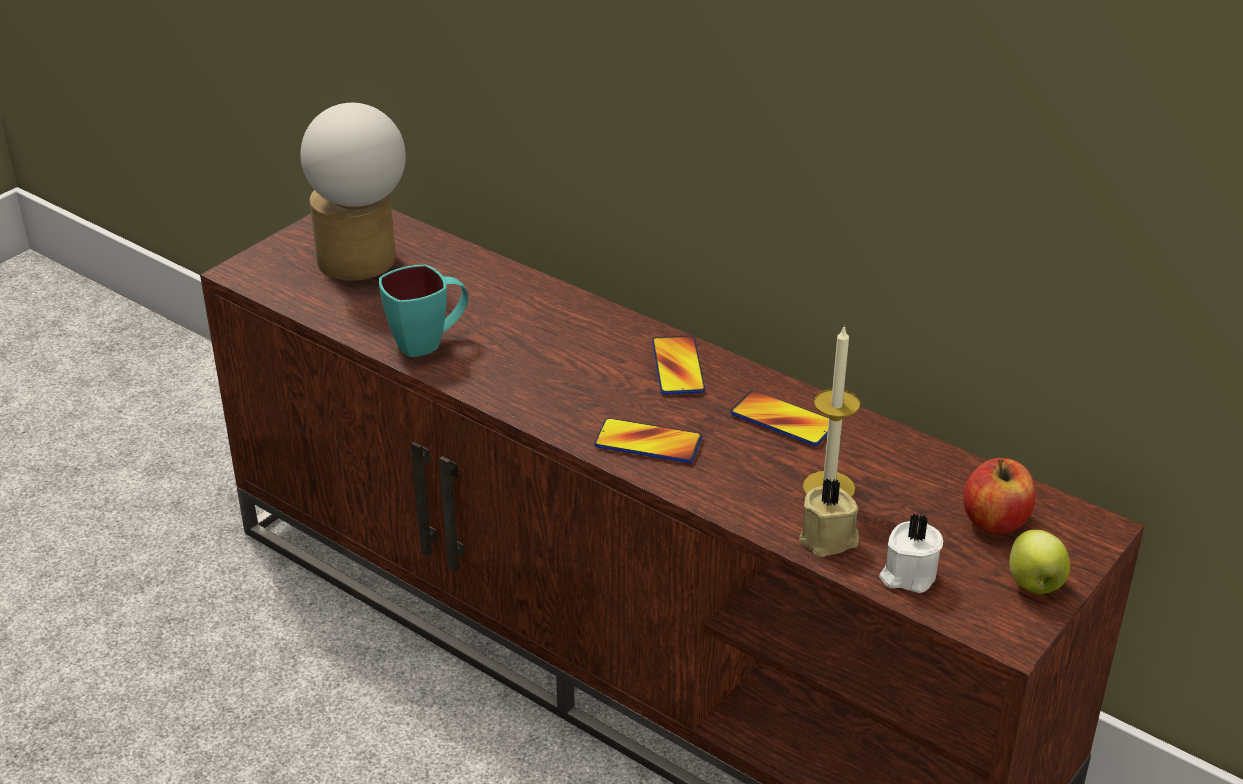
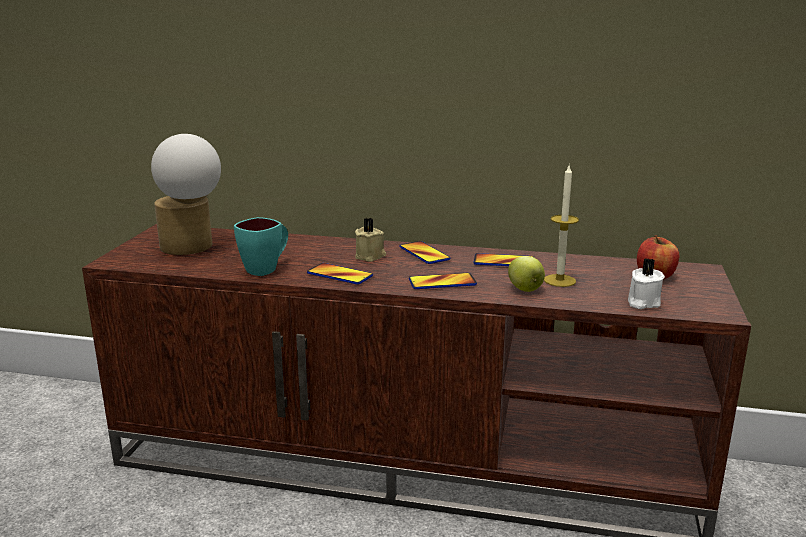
camera: 25 degrees left, 15 degrees down
beige candle [799,477,859,557] -> beige candle moved to [355,218,386,262]
apple [1009,530,1070,594] -> apple moved to [508,256,545,292]
none -> phone [307,263,373,285]

